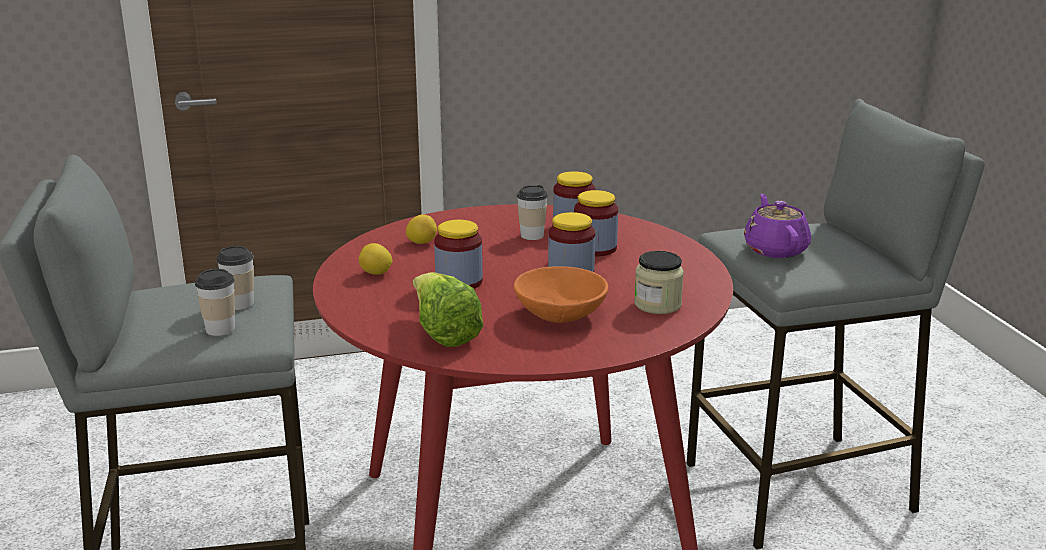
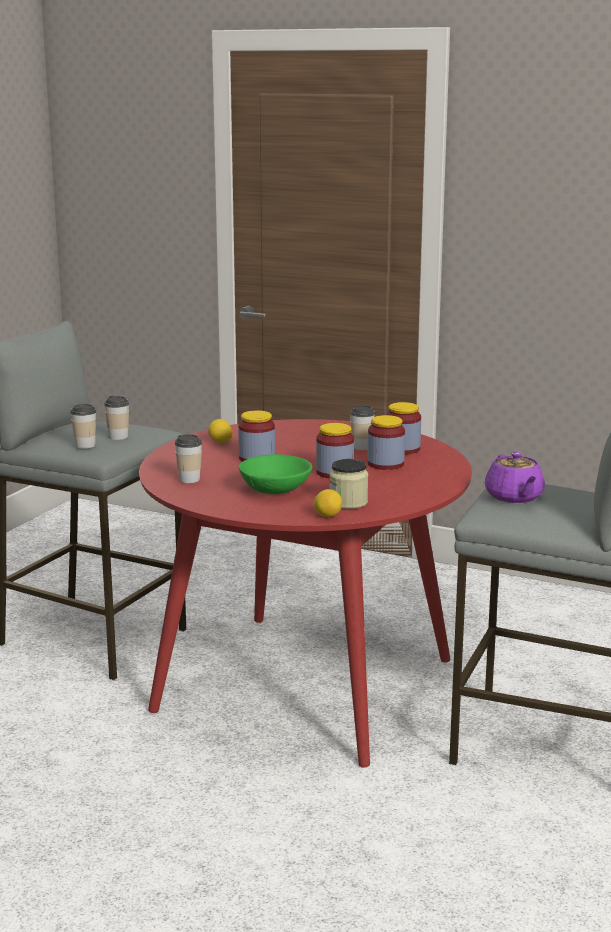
camera: 40 degrees right, 5 degrees down
lemon [406,215,437,244] -> lemon moved to [314,489,342,517]
lettuce [413,272,484,347] -> cup [175,434,202,483]
orange bowl [514,266,608,323] -> green bowl [239,454,312,494]
purple teapot [744,194,811,258] -> purple teapot turned 135 degrees clockwise [485,452,545,503]

